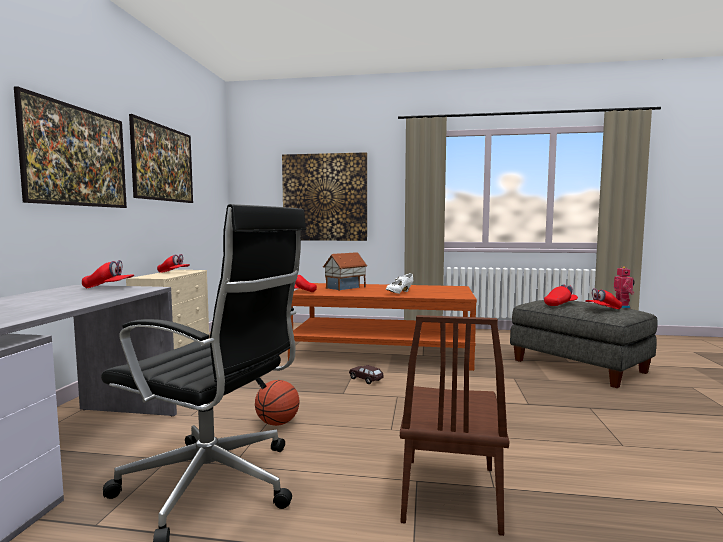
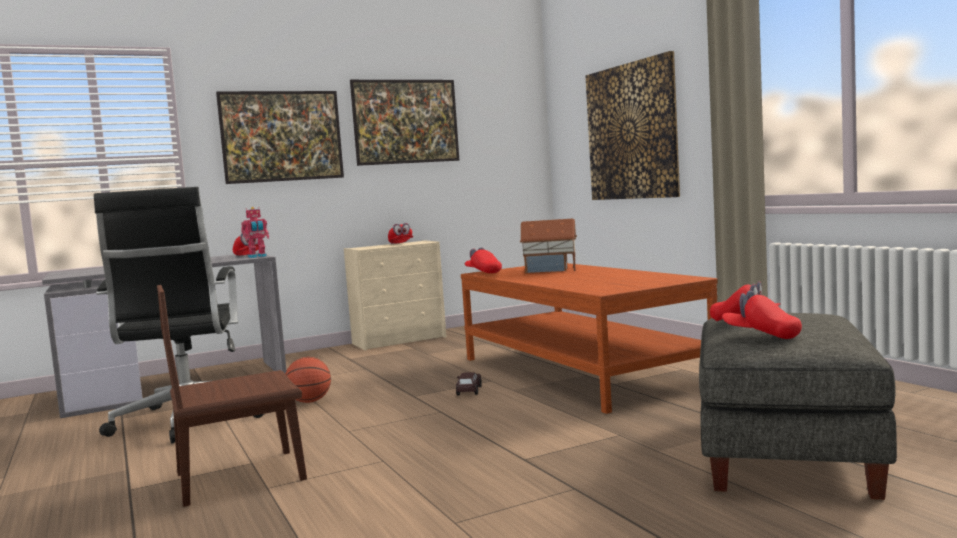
camera: 55 degrees right, 0 degrees up
white shoe [386,273,413,294] -> none
toy robot [614,266,635,308] -> toy robot moved to [241,207,269,258]

